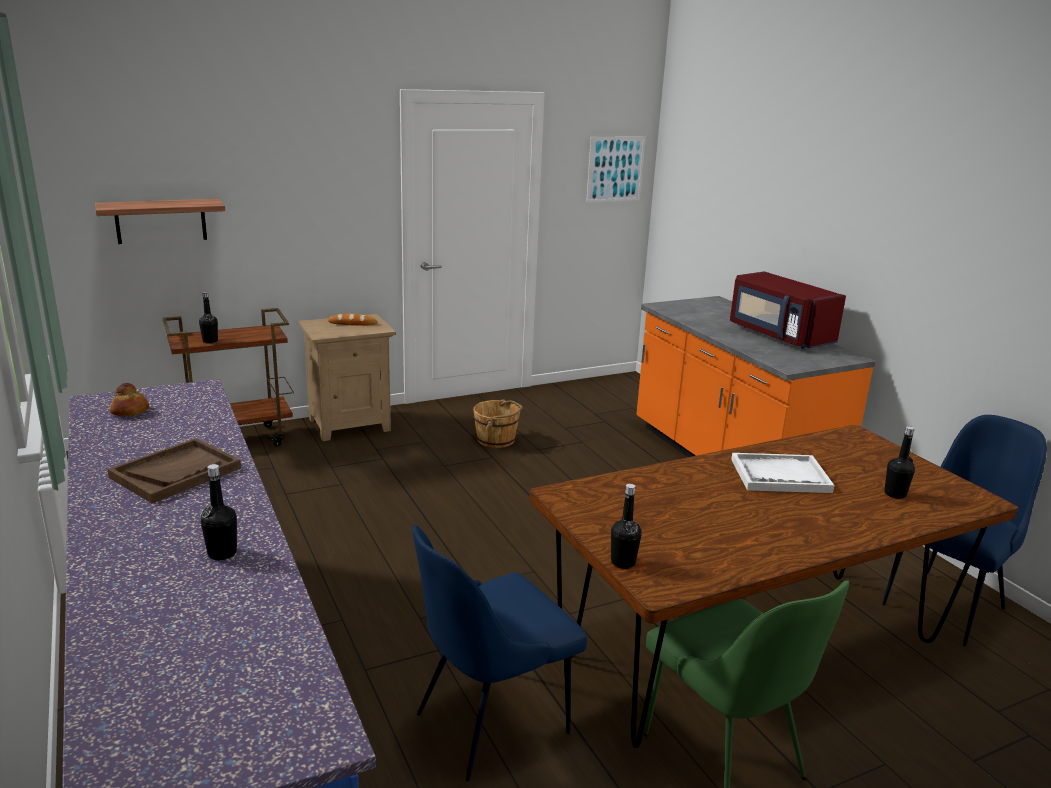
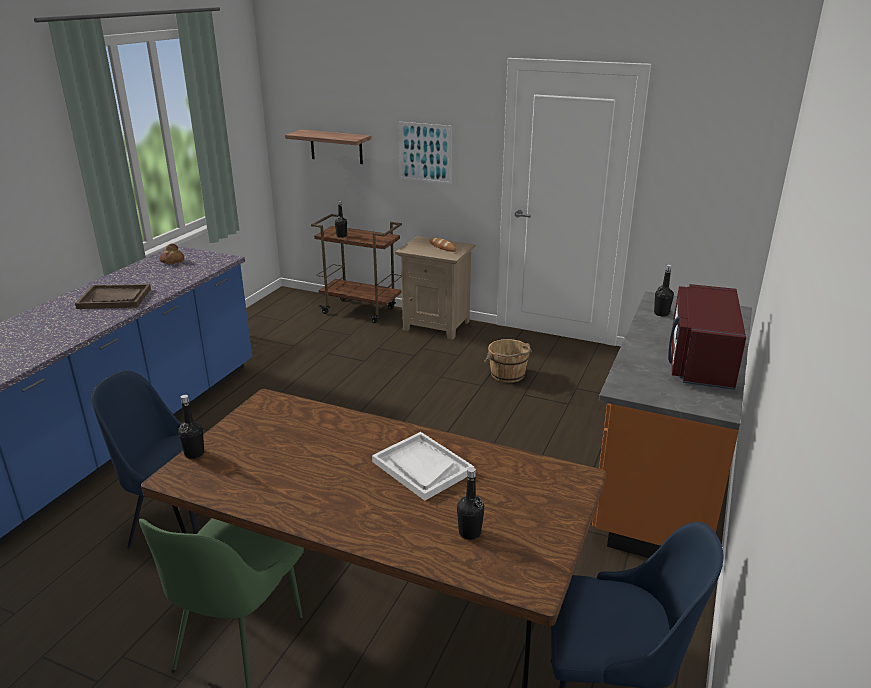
camera: 50 degrees right, 5 degrees up
black bottle [201,464,237,560] -> black bottle moved to [654,265,674,317]
picture [586,136,646,202] -> picture moved to [398,122,452,184]

